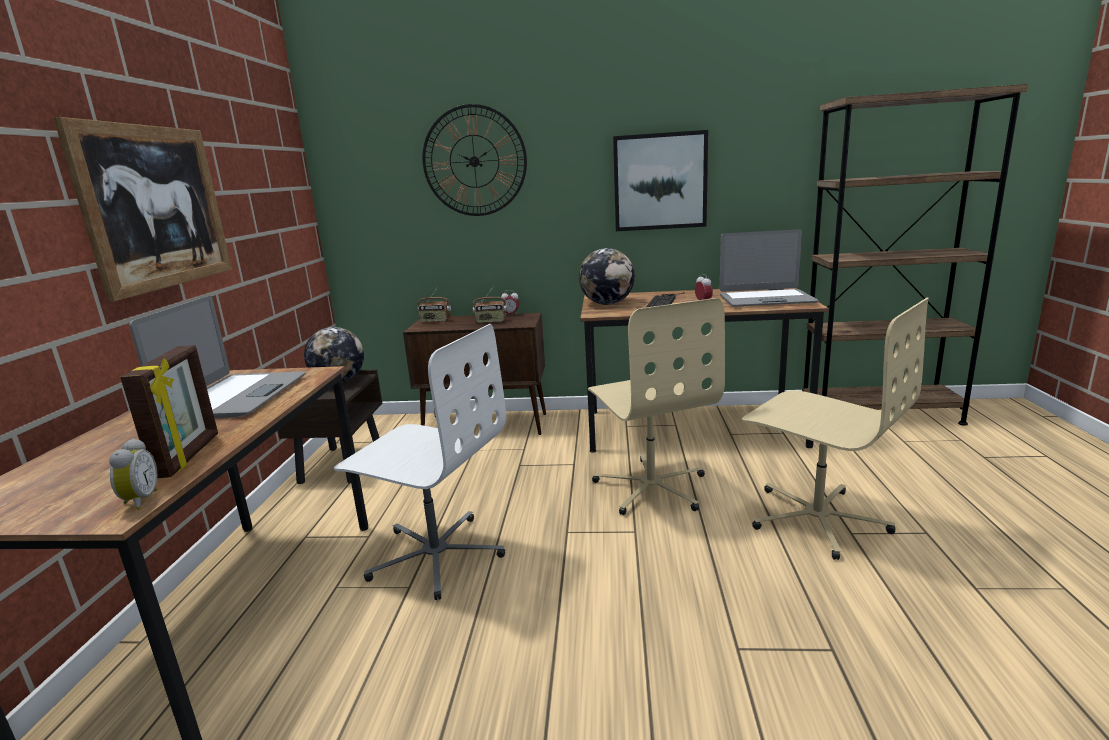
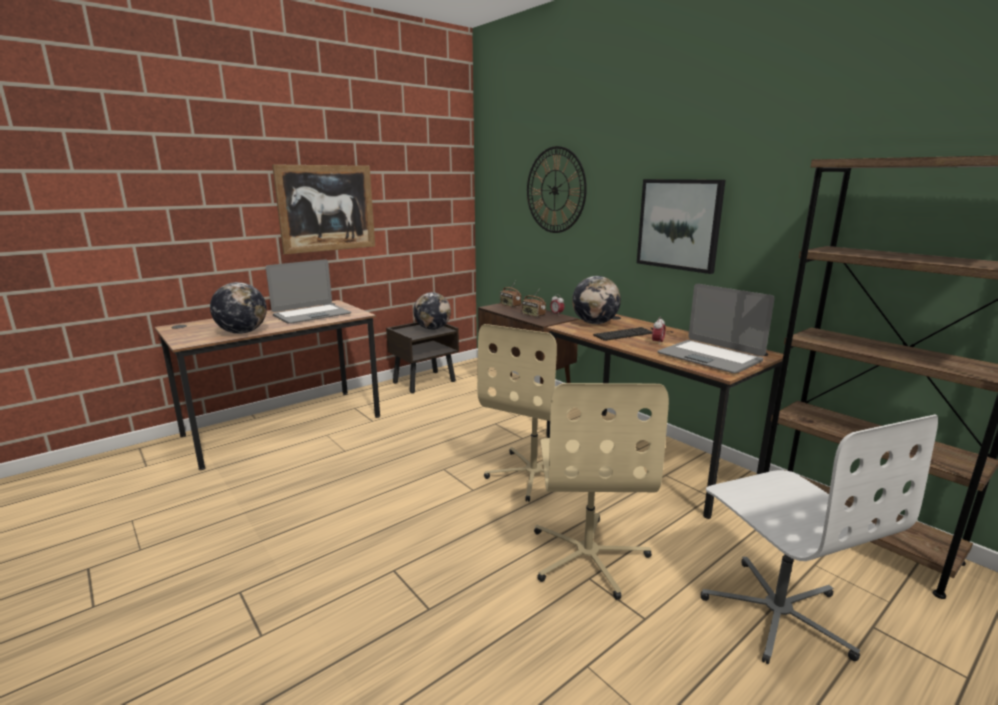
camera: 45 degrees right, 0 degrees up
alarm clock [109,438,157,510] -> none
picture frame [120,345,218,478] -> globe [210,282,267,334]
white office chair [334,324,506,600] -> white office chair moved to [700,414,938,664]

